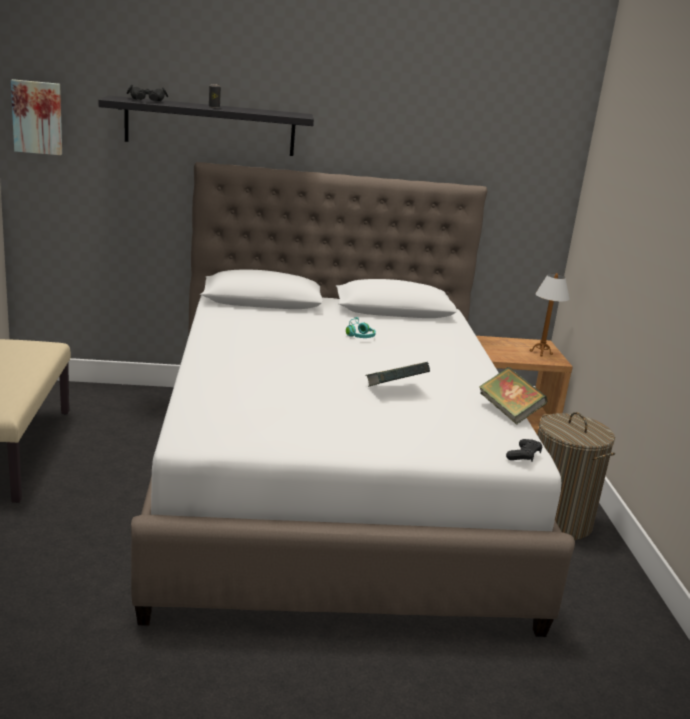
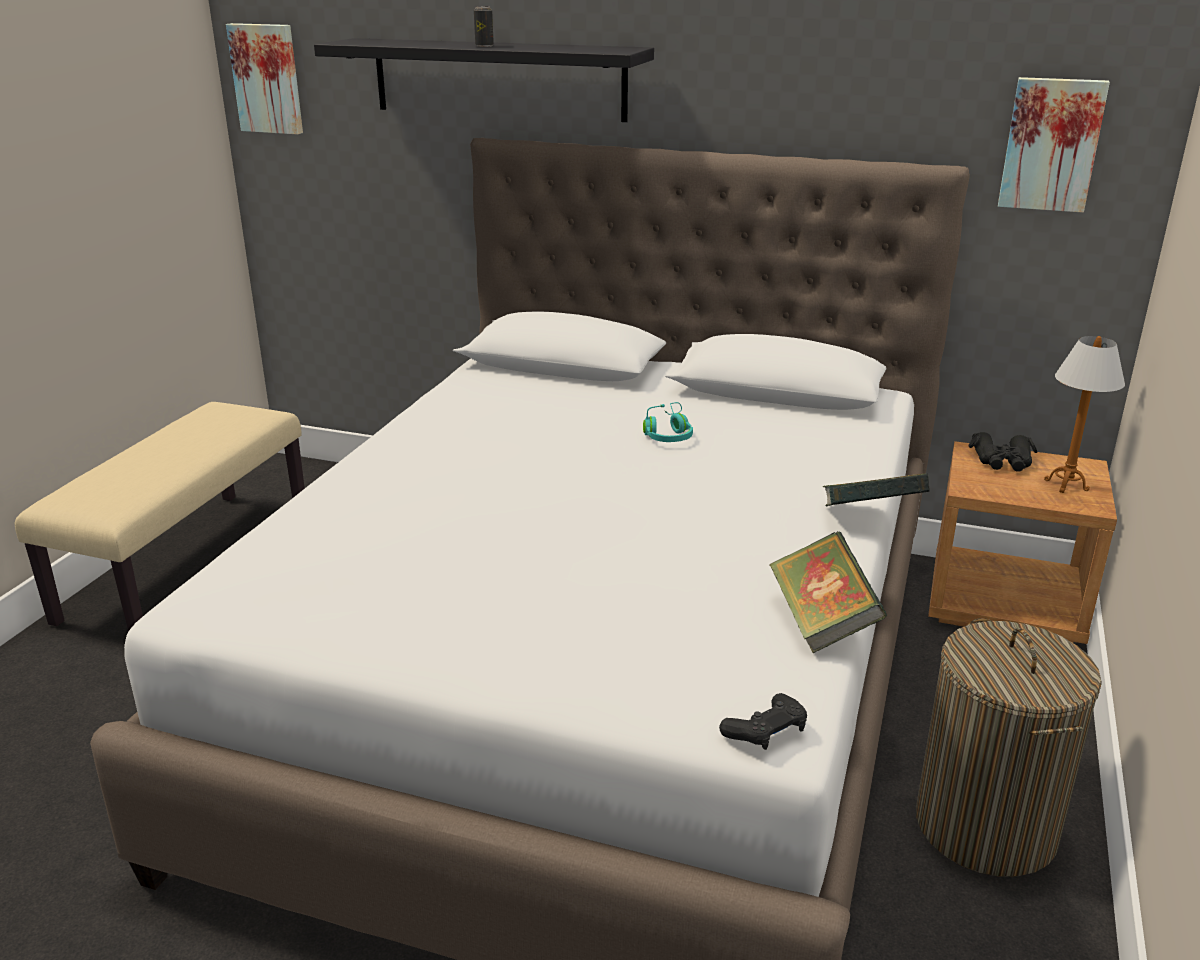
camera: 25 degrees right, 5 degrees up
black binoculars [127,85,168,101] -> black binoculars moved to [969,432,1037,472]
book [365,362,430,387] -> book moved to [823,474,930,506]
none -> picture [998,77,1110,213]

